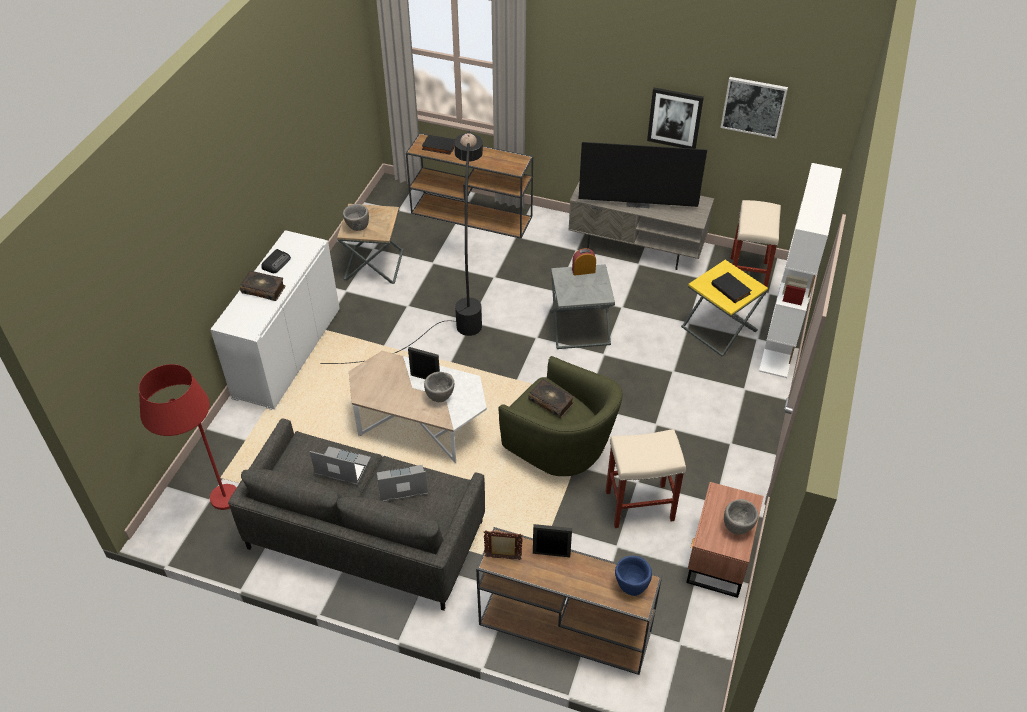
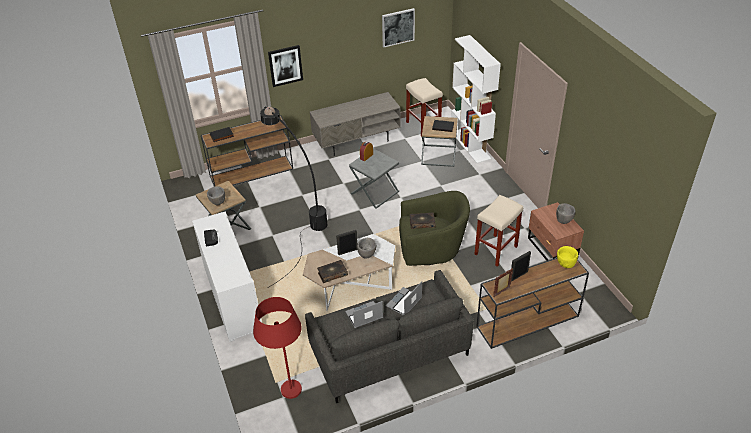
camera: 40 degrees left, 5 degrees down
book [240,271,285,301] -> book moved to [317,260,348,283]
television [578,142,707,208] -> none
blue bowl [615,556,652,596] -> yellow bowl [557,246,578,268]
picture [647,88,704,149] -> picture moved to [268,45,303,87]
yellow side table [681,260,768,356] -> brown side table [421,116,458,167]

